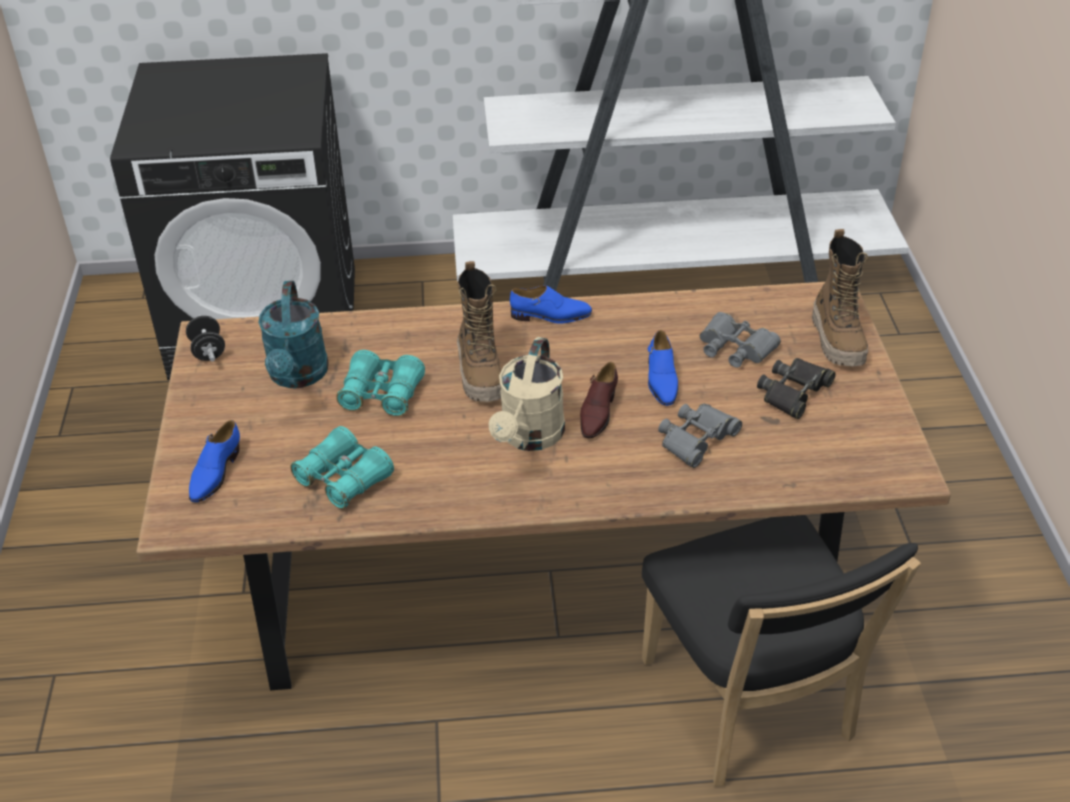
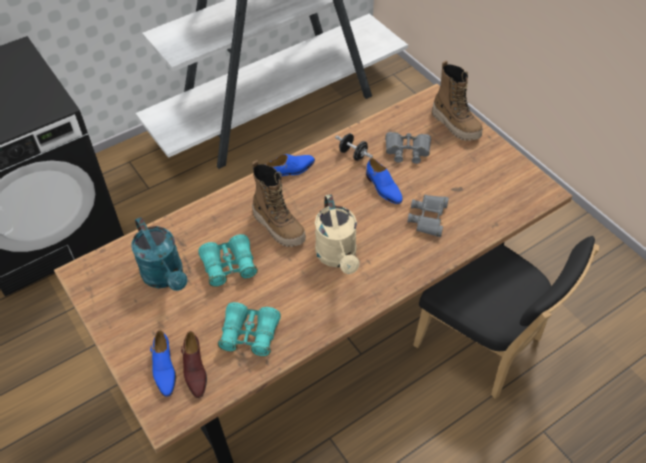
camera: 30 degrees left, 10 degrees up
black dumbbell [186,315,225,362] -> black dumbbell moved to [335,133,373,161]
brown shoe [580,362,618,438] -> brown shoe moved to [181,331,207,398]
black binoculars [757,358,836,419] -> none

